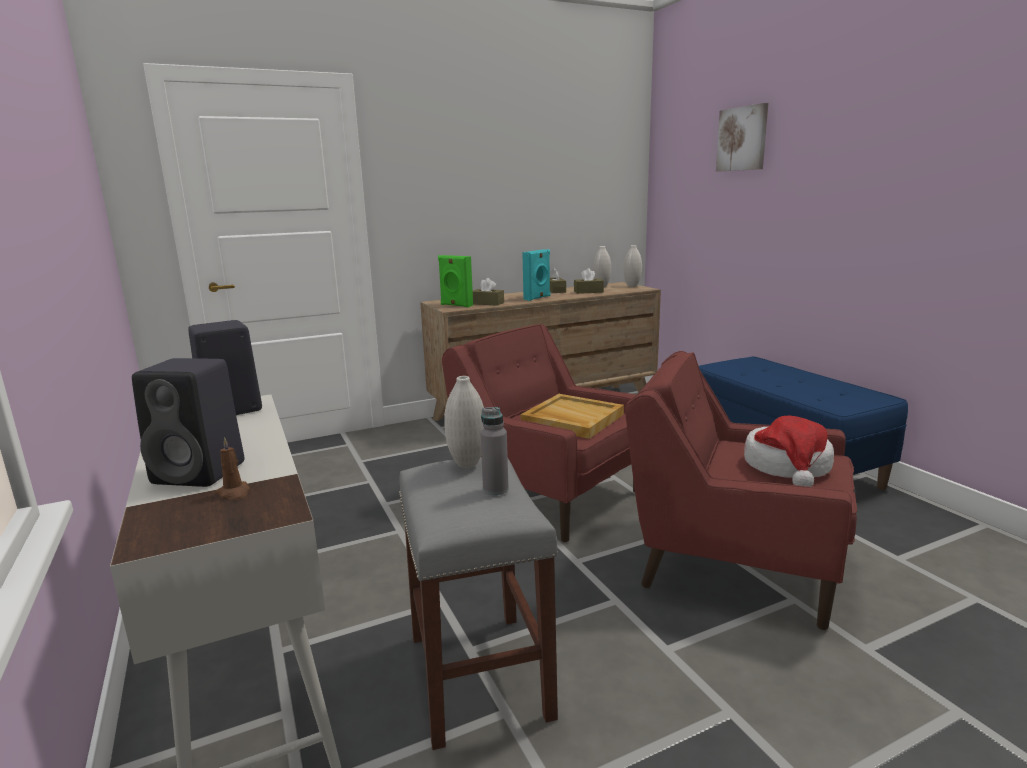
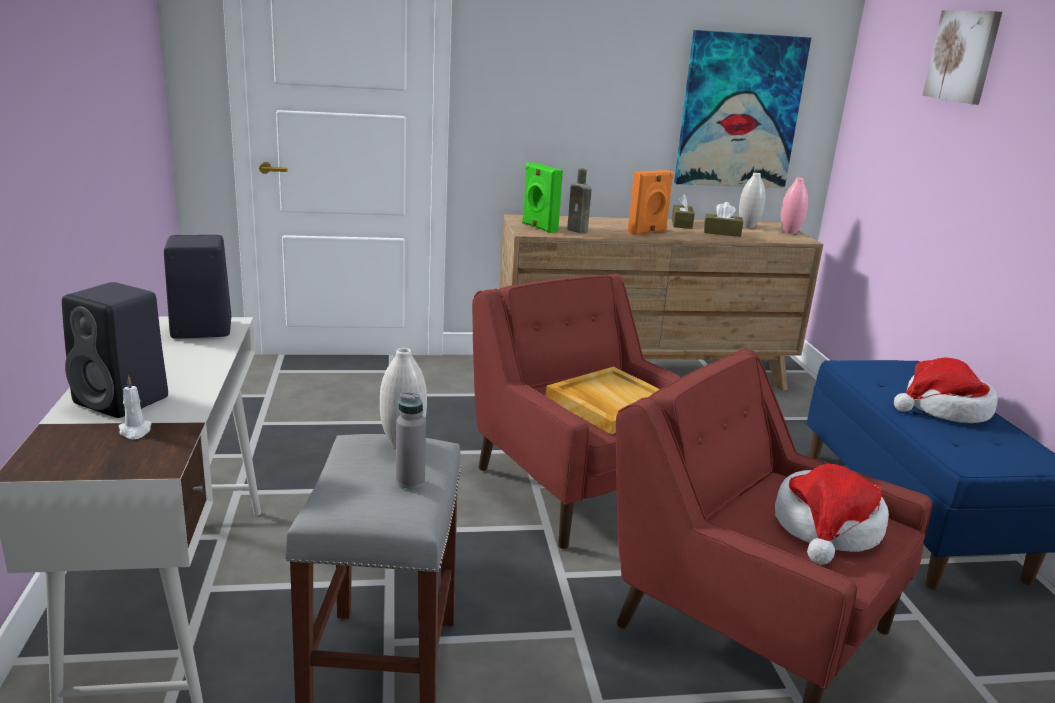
camera: 15 degrees right, 5 degrees up
brown candle [216,437,250,500] -> white candle [119,376,152,439]
brown tissue box [473,278,504,306] -> brown bottle [567,168,591,233]
turquoise speaker [522,249,550,301] -> orange speaker [628,170,674,235]
white vase [624,245,642,287] -> pink vase [781,178,808,234]
none -> picture [674,30,811,188]
none -> hat [894,357,998,423]

